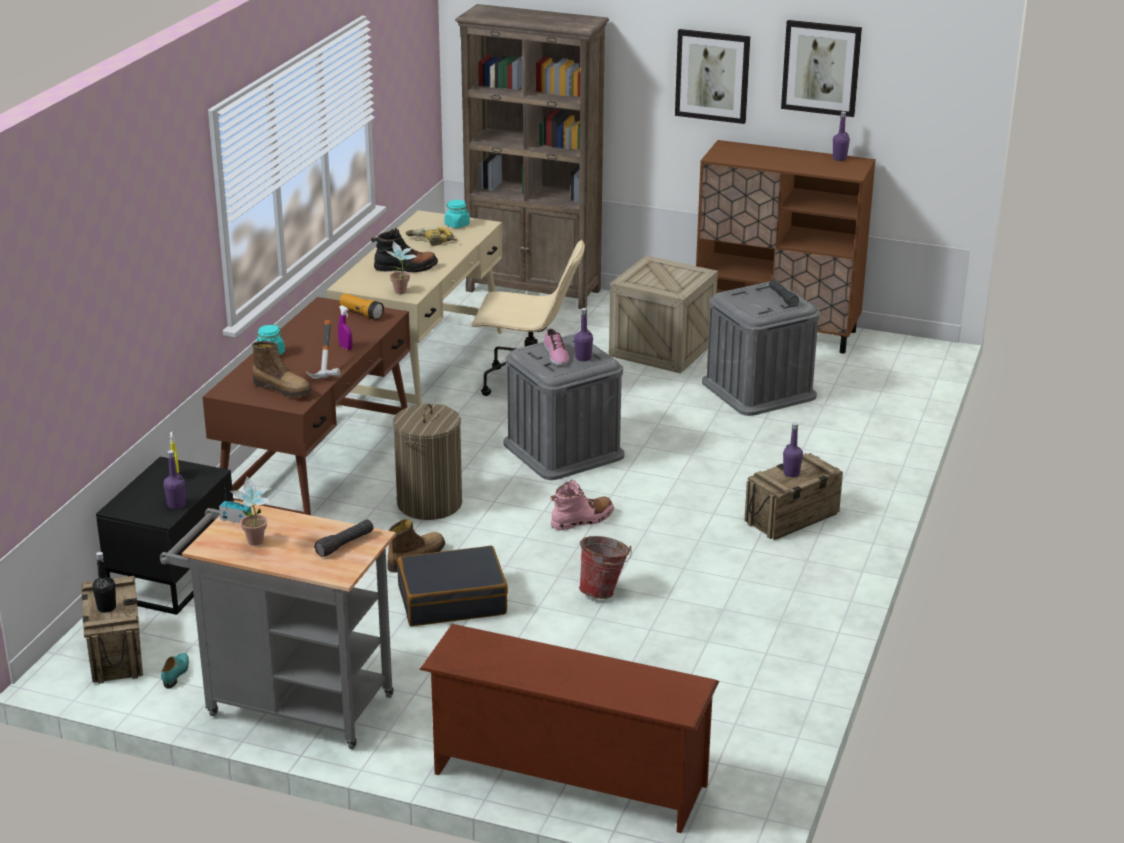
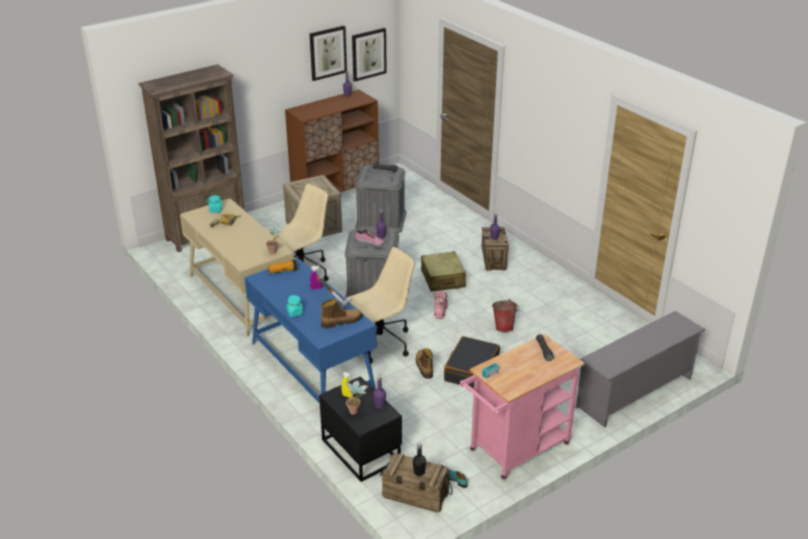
camera: 55 degrees left, 5 degrees up
grey cart [160,500,396,749] -> pink cart [460,334,584,480]
brown desk [203,297,410,515] -> blue desk [244,258,377,404]
potted plant [230,476,272,546] -> potted plant moved to [345,381,369,415]
black boot [371,227,438,272] -> none
laundry basket [393,404,462,520] -> beige office chair [345,247,415,363]
brown shoe rack [419,624,719,833] -> grey shoe rack [576,311,705,428]
picture [675,29,750,124] -> picture moved to [352,28,387,81]
none -> beige suitcase [421,251,466,292]

